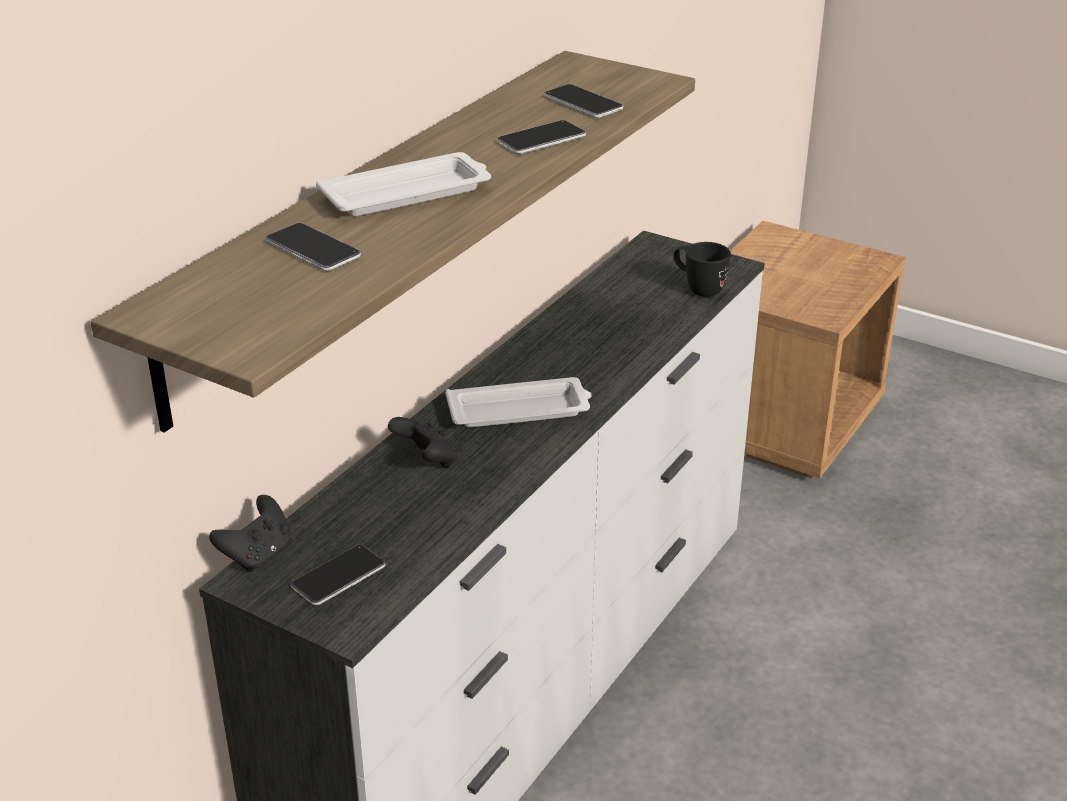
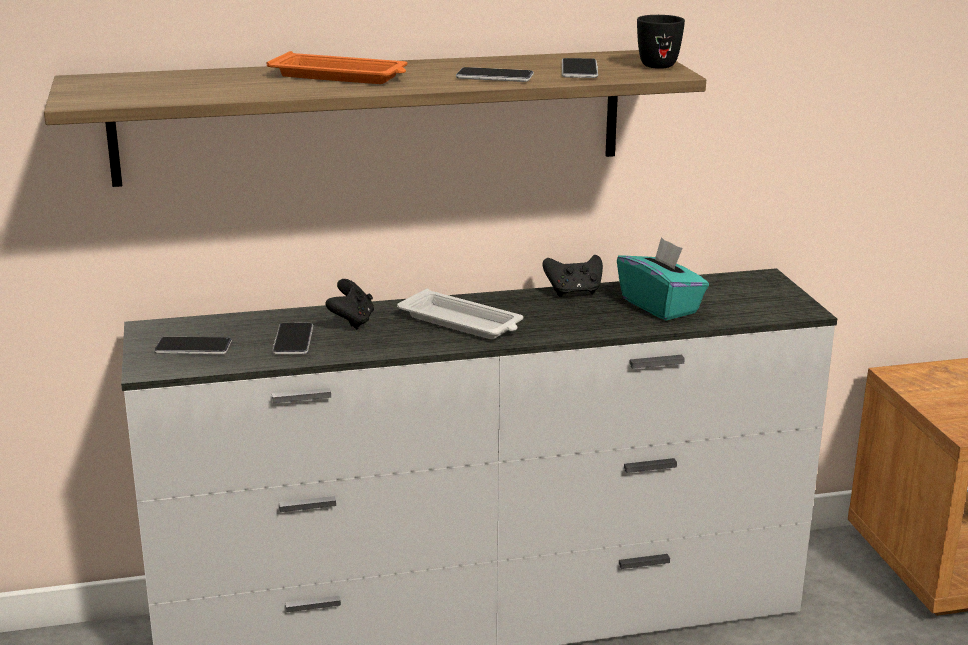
camera: 45 degrees right, 10 degrees down
black game controller [209,495,291,572] -> black game controller moved to [542,255,603,297]
phone [265,223,361,271] -> phone moved to [272,323,313,355]
white tray [316,152,491,216] -> orange tray [266,51,407,84]
black mug [674,242,731,297] -> black mug moved to [637,15,685,69]
none -> turquoise tissue box [617,237,709,321]

